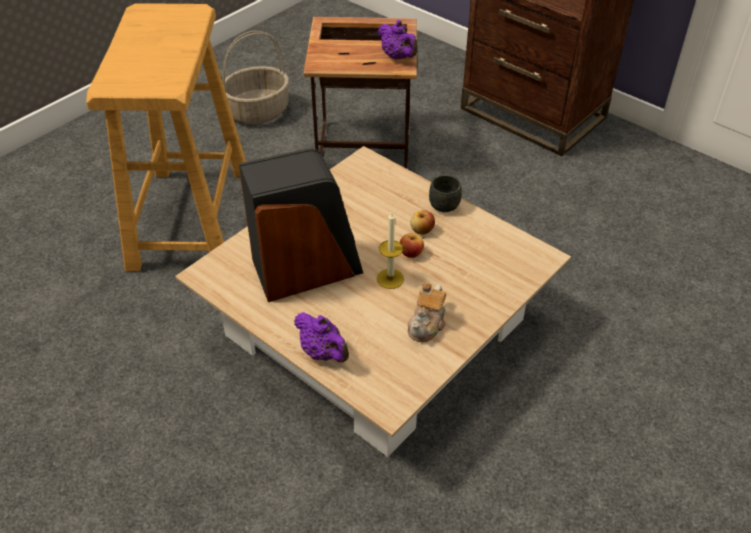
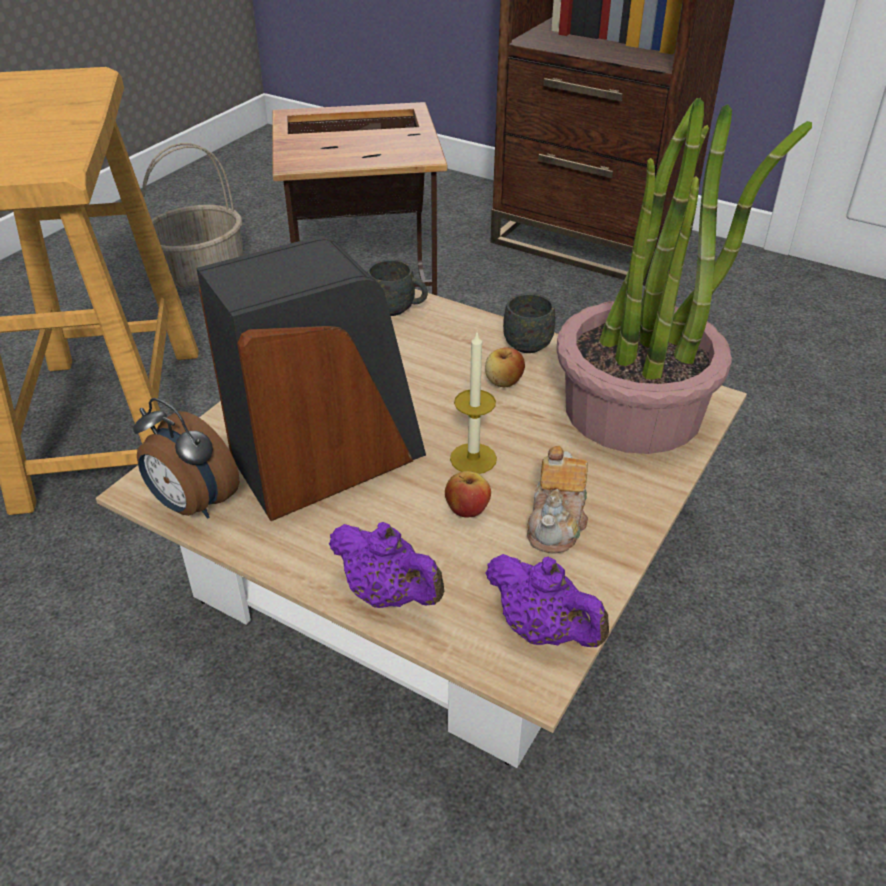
camera: 10 degrees left, 5 degrees down
purple teapot [378,20,418,60] -> purple teapot moved to [485,554,609,647]
apple [400,233,424,258] -> apple moved to [445,471,491,518]
none -> alarm clock [133,398,239,519]
none -> grey mug [367,259,428,316]
none -> potted plant [556,98,812,454]

